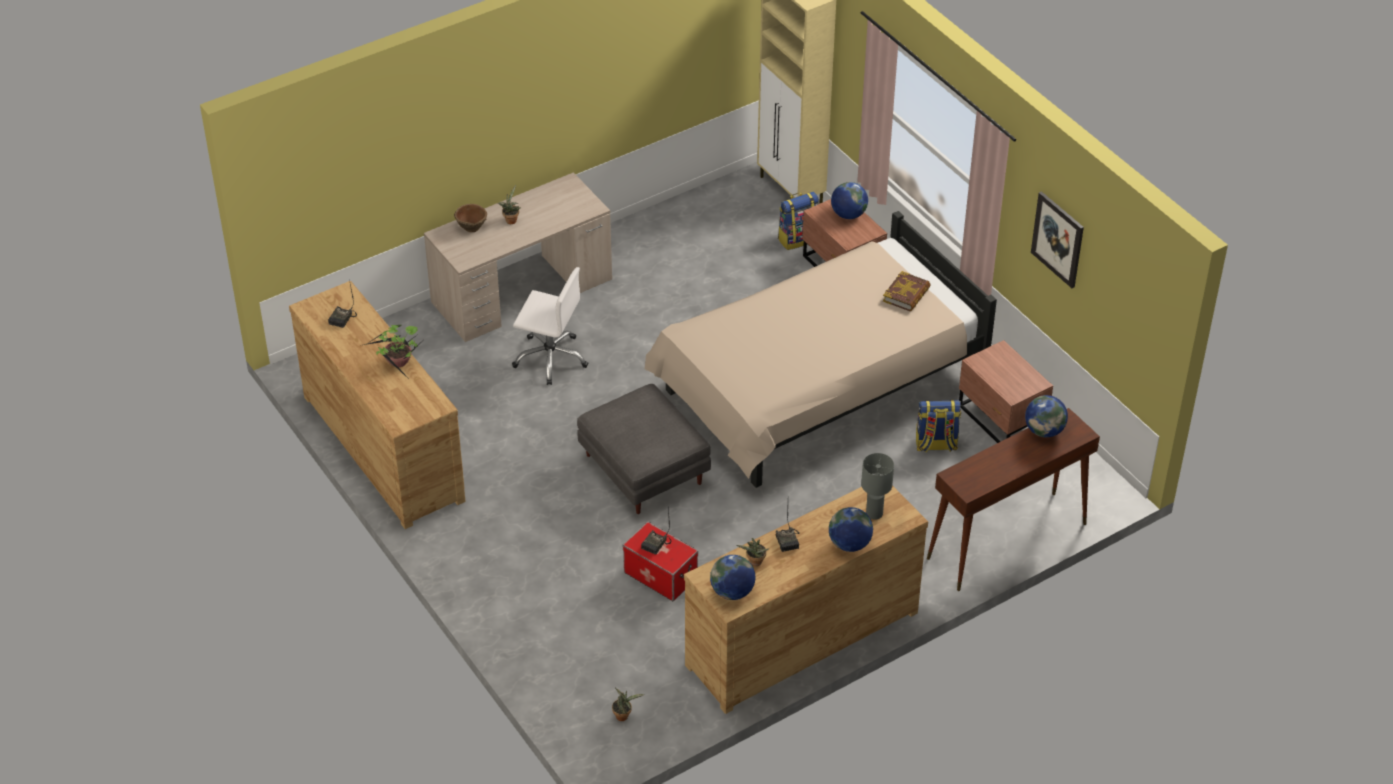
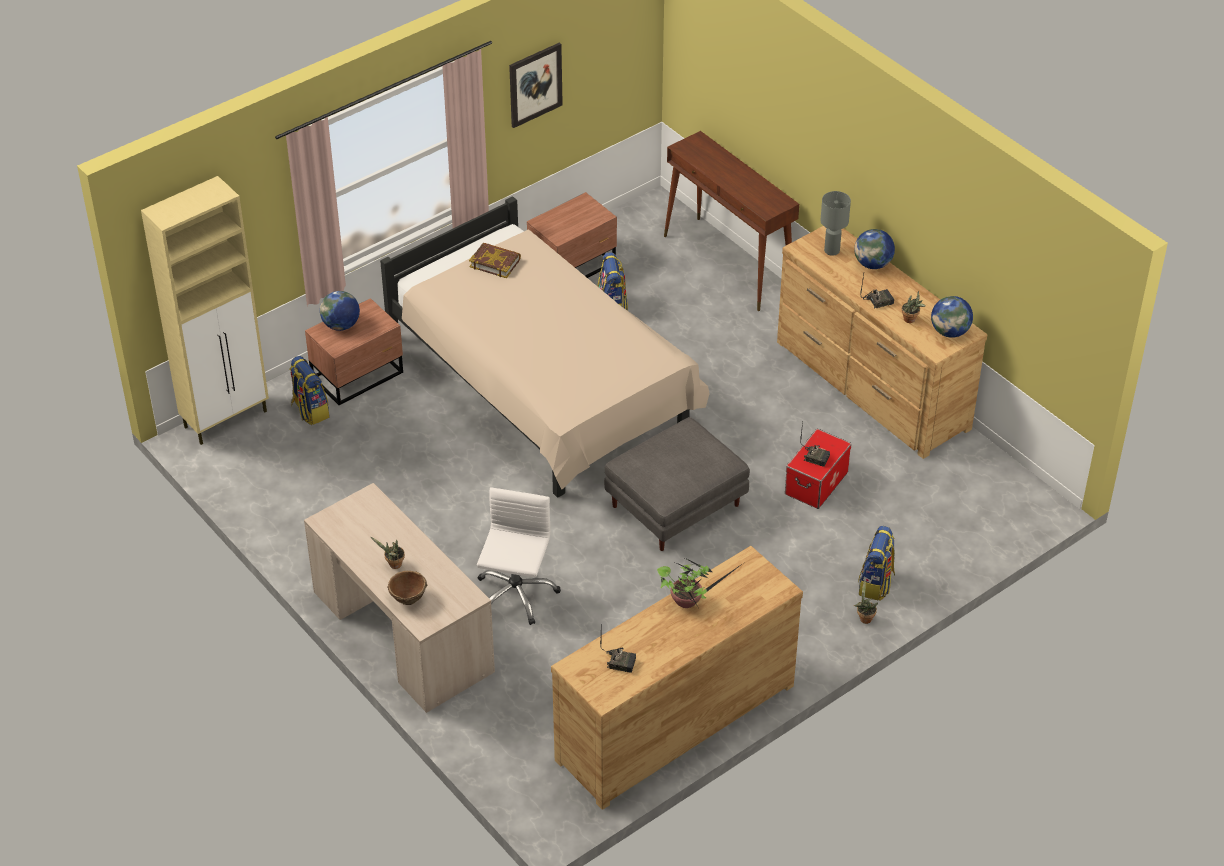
camera: 95 degrees left, 0 degrees up
potted plant [612,688,644,721] -> potted plant moved to [853,580,878,624]
globe [1025,395,1068,437] -> none
none -> backpack [858,526,895,601]

